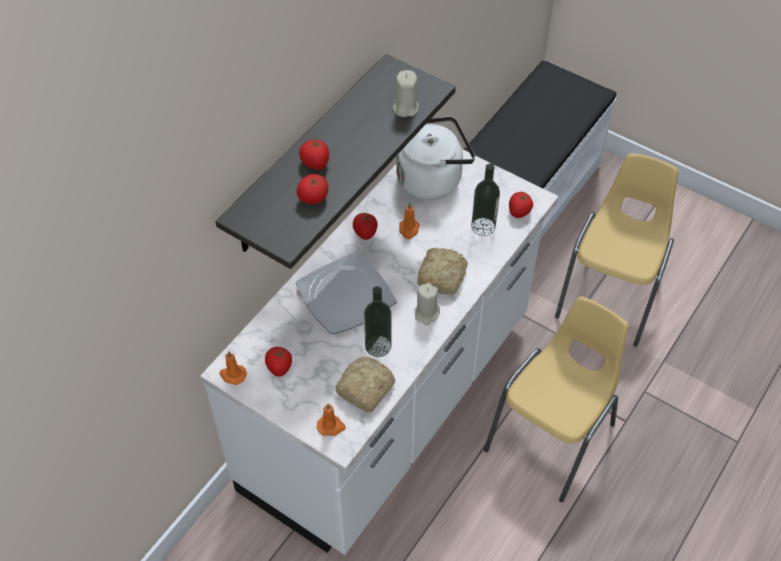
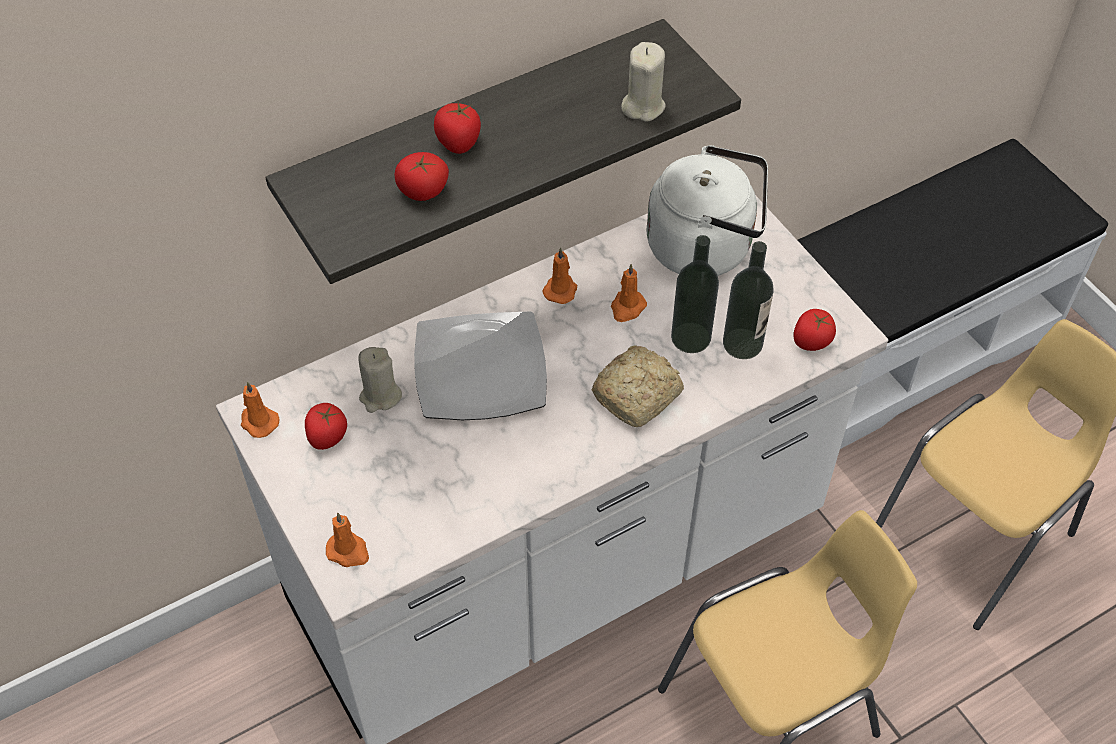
camera: 25 degrees right, 0 degrees up
bread [335,357,395,412] -> none
tomato [353,213,378,240] -> orange candle [542,248,577,304]
bottle [364,286,392,357] -> bottle moved to [671,235,719,353]
beige candle [414,283,440,325] -> beige candle moved to [358,347,402,413]

